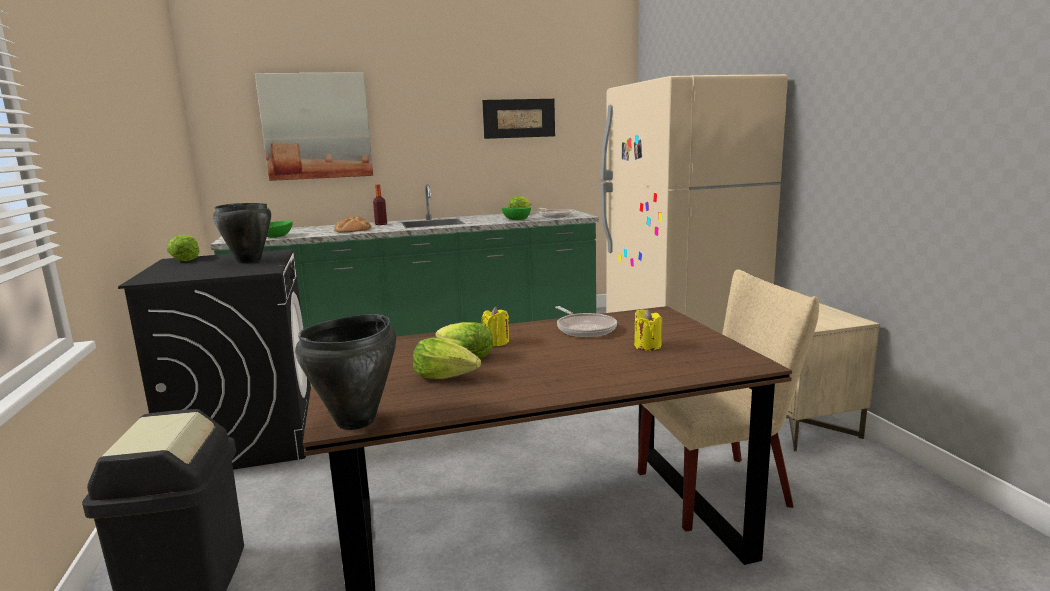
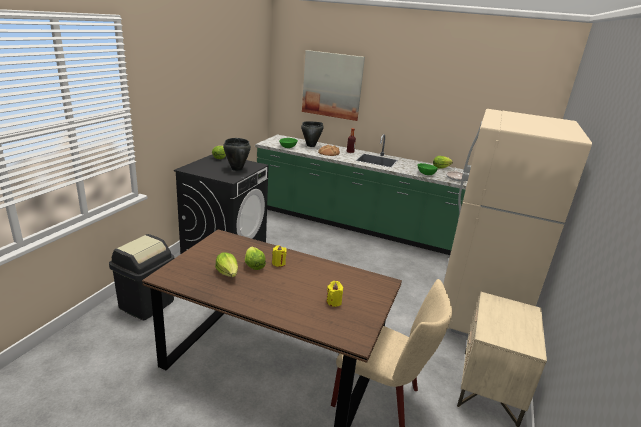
camera: 35 degrees right, 10 degrees up
black cooking pot [295,314,396,430] -> black cooking pot moved to [301,121,324,147]
picture [482,99,555,139] -> none
frying pan [555,306,617,337] -> none

